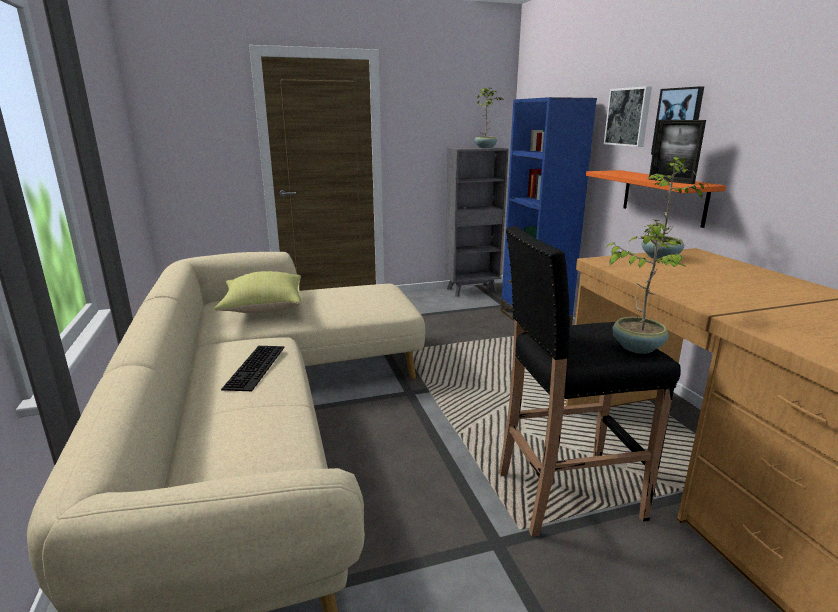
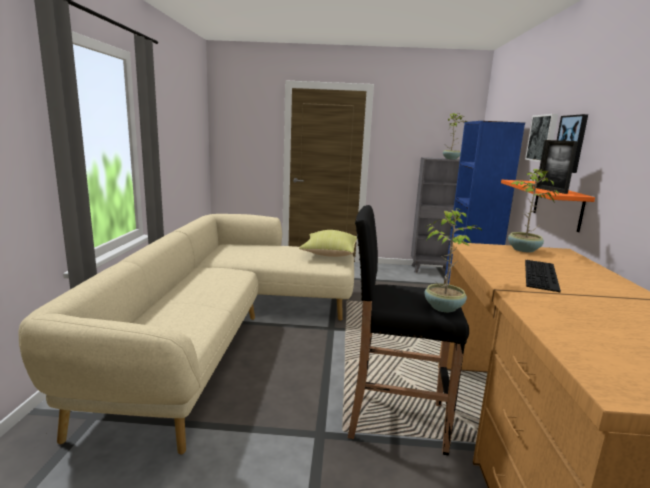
camera: 20 degrees right, 5 degrees down
yellow pillow [214,271,301,313] -> yellow pillow moved to [299,230,357,257]
keyboard [221,346,285,391] -> keyboard moved to [525,260,561,292]

